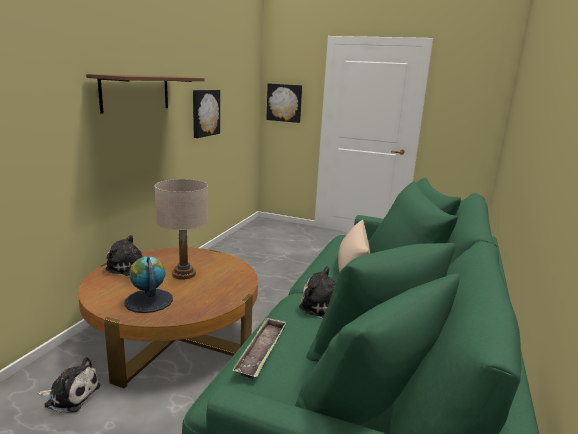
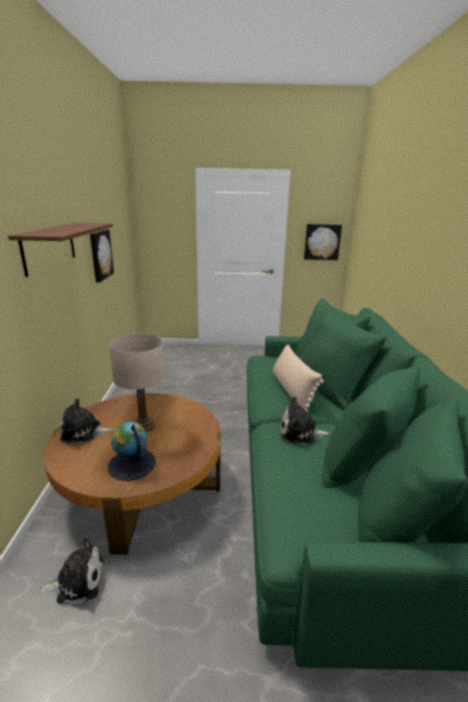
camera: 20 degrees left, 5 degrees up
tray [233,317,287,379] -> none
picture [266,83,302,123] -> picture moved to [304,224,342,260]

